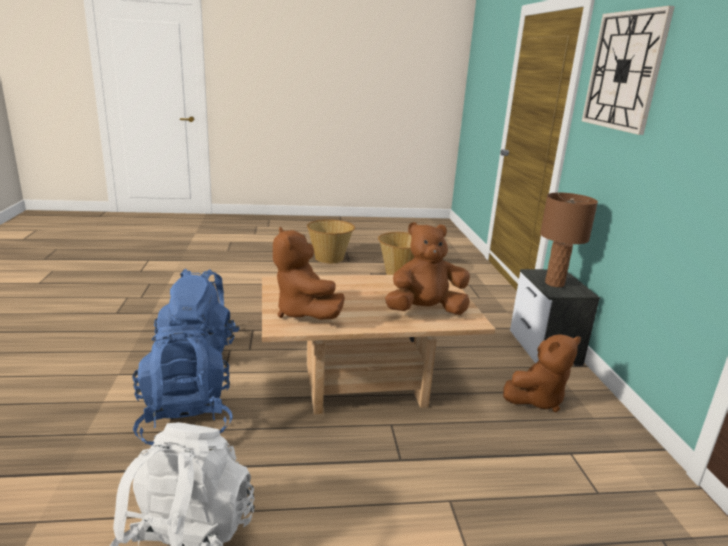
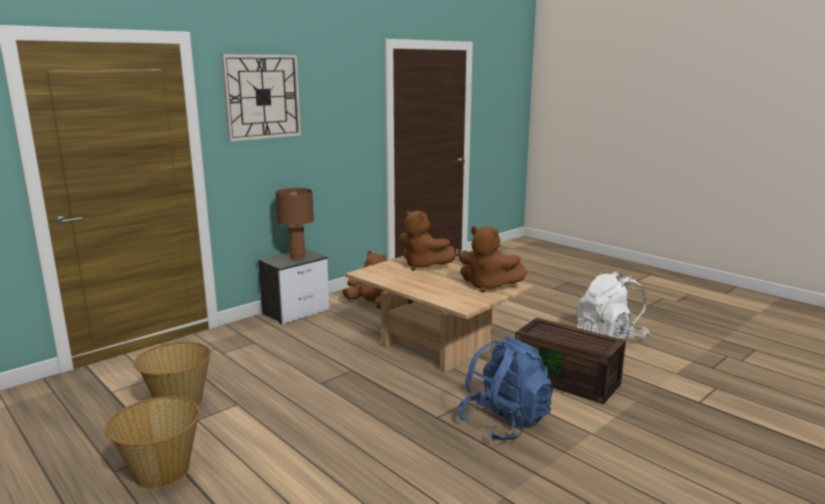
camera: 125 degrees left, 5 degrees down
blue backpack [132,324,233,445] -> brown storage box [515,318,626,404]
brown plush toy [273,227,345,320] -> brown plush toy turned 90 degrees clockwise [459,226,527,293]

